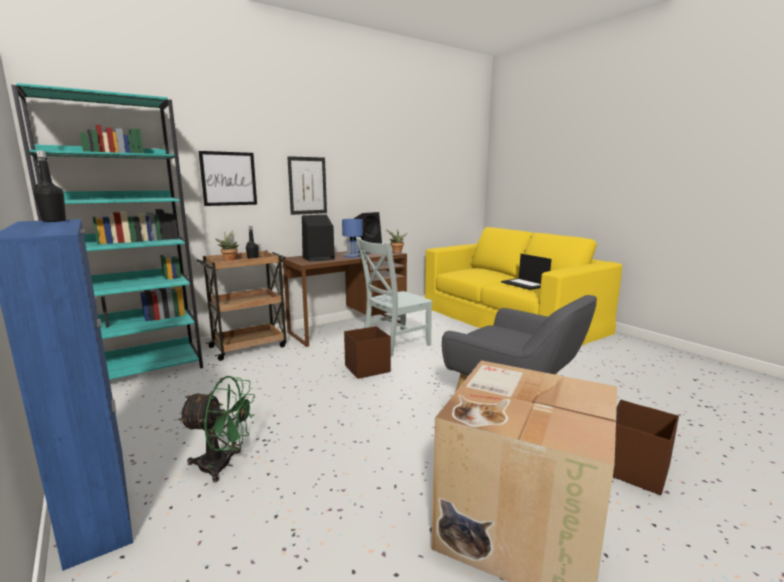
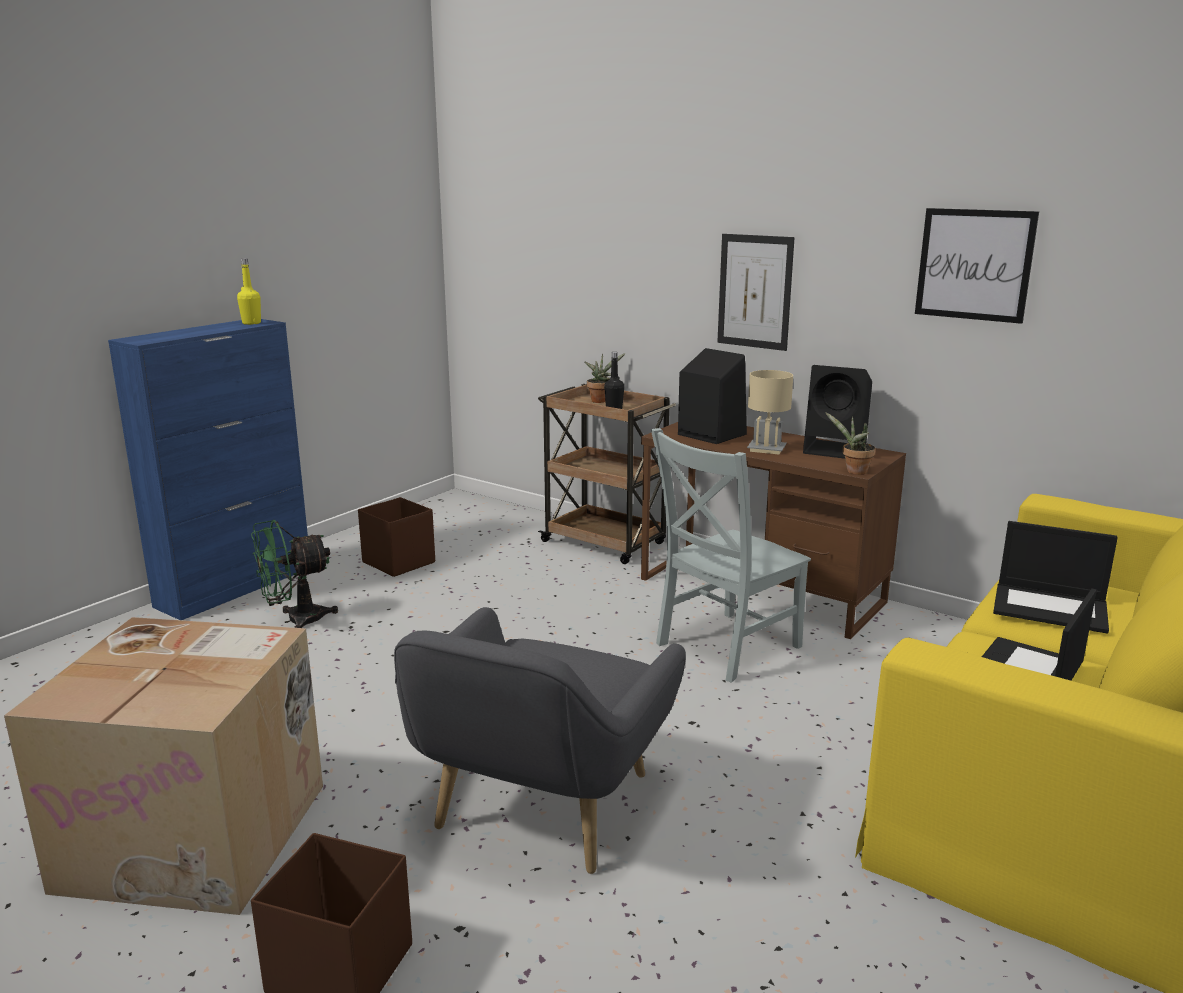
camera: 70 degrees right, 5 degrees up
turquoise bookcase [11,83,203,380] -> none
black bottle [34,151,66,222] -> yellow bottle [237,258,261,325]
green fan [178,376,255,483] -> green fan turned 75 degrees clockwise [251,520,338,628]
picture [199,151,257,206] -> picture moved to [915,208,1039,324]
blue table lamp [342,219,363,258] -> beige table lamp [747,370,793,454]
brown storage box [344,326,391,379] -> brown storage box moved to [358,497,435,577]
grey chair [356,237,433,357] -> grey chair turned 75 degrees counterclockwise [651,428,811,683]
none -> laptop [993,521,1118,634]

